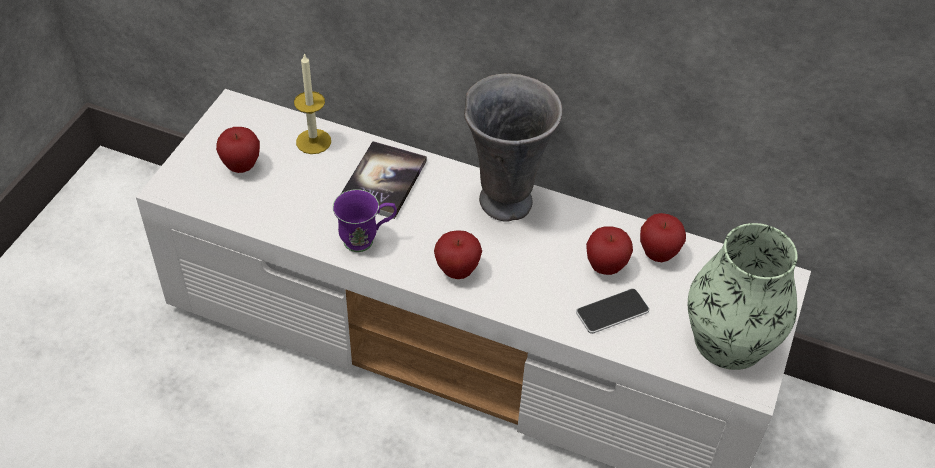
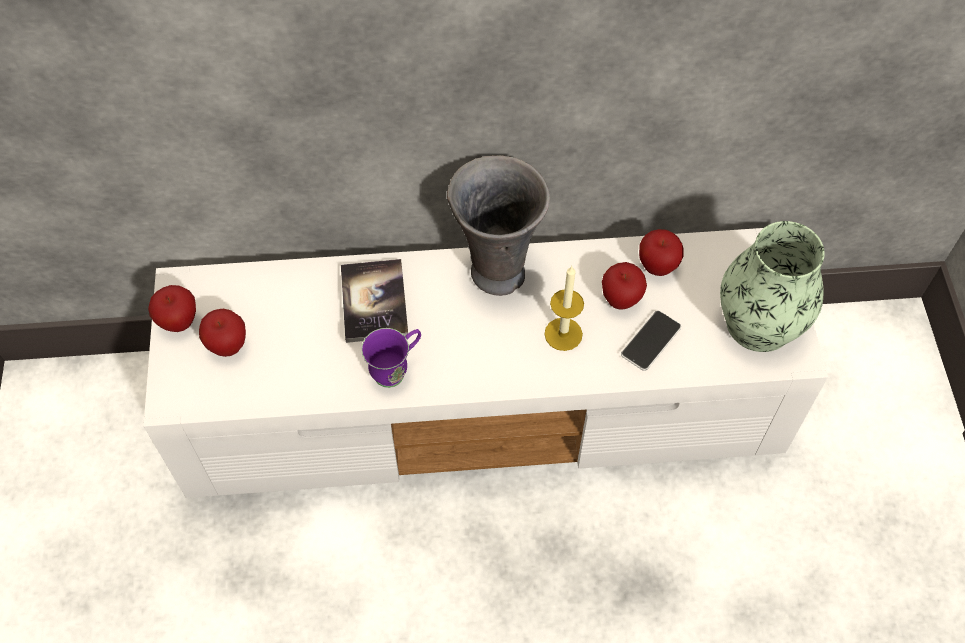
camera: 25 degrees left, 10 degrees up
candle [294,53,331,154] -> candle moved to [544,266,584,351]
apple [434,230,482,279] -> apple moved to [148,285,196,332]

